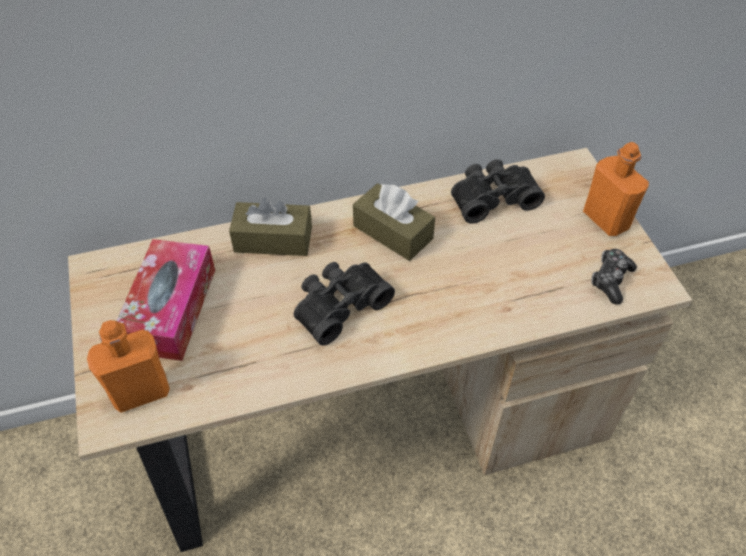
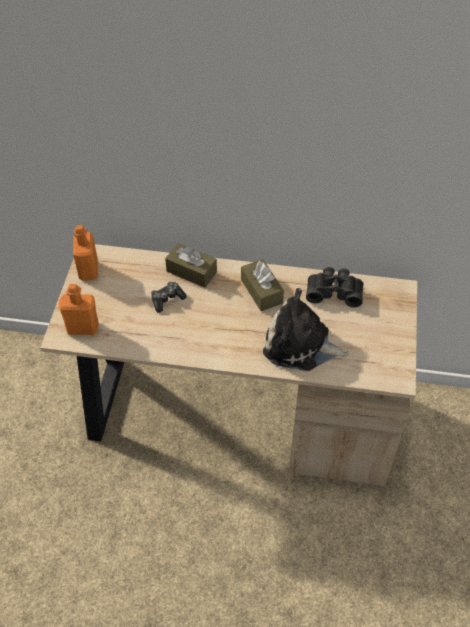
camera: 25 degrees right, 0 degrees up
tissue box [116,239,215,361] -> none
black binoculars [294,262,395,345] -> none
orange bottle [583,142,649,236] -> orange bottle moved to [73,225,98,281]
game controller [591,249,637,304] -> game controller moved to [151,282,187,313]
none -> plush toy [263,288,349,371]

